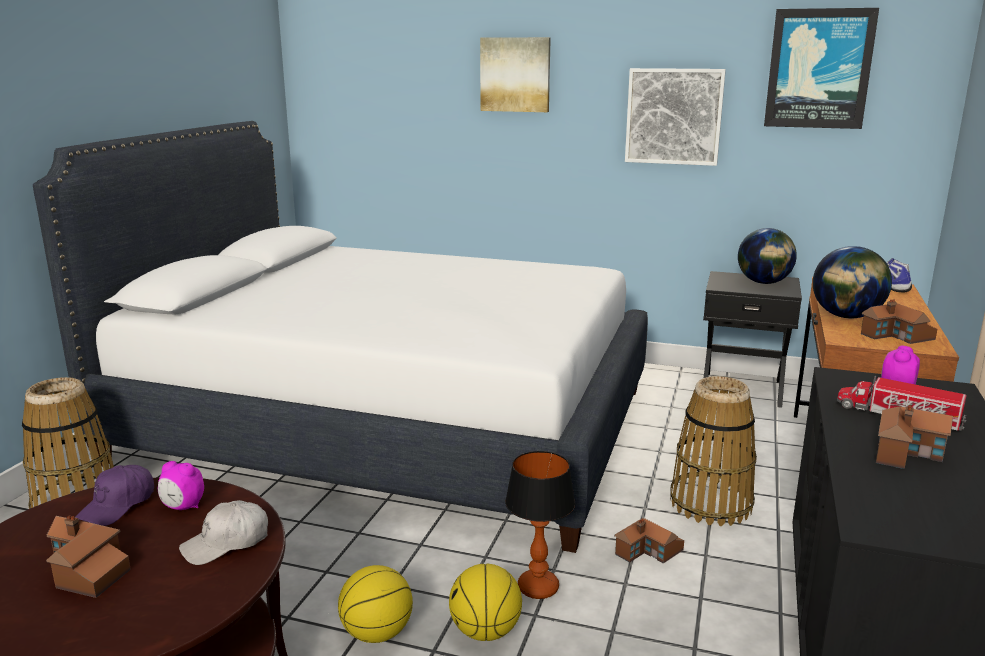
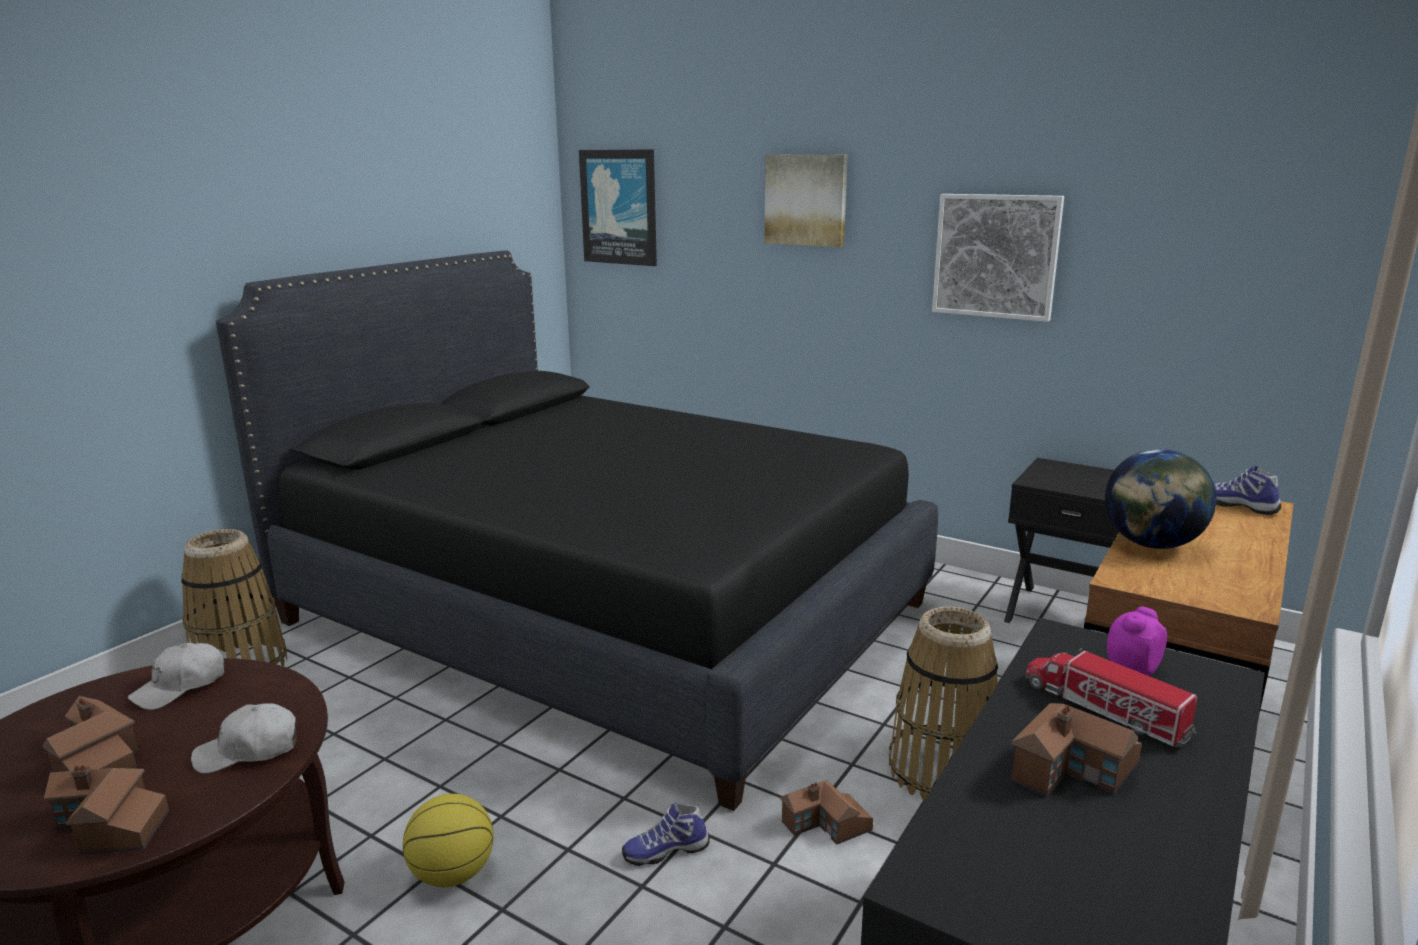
camera: 15 degrees right, 0 degrees up
white bed [33,121,648,553] -> black bed [216,250,938,811]
purple cap [75,465,154,526] -> white cap [128,643,224,710]
alarm clock [158,461,204,510] -> none
basketball [449,564,522,641] -> none
table lamp [505,451,575,599] -> shoe [622,802,710,866]
globe [738,228,797,284] -> none
picture [764,8,879,129] -> picture moved to [579,149,657,266]
toy house [861,299,937,344] -> toy house moved to [44,765,169,855]

